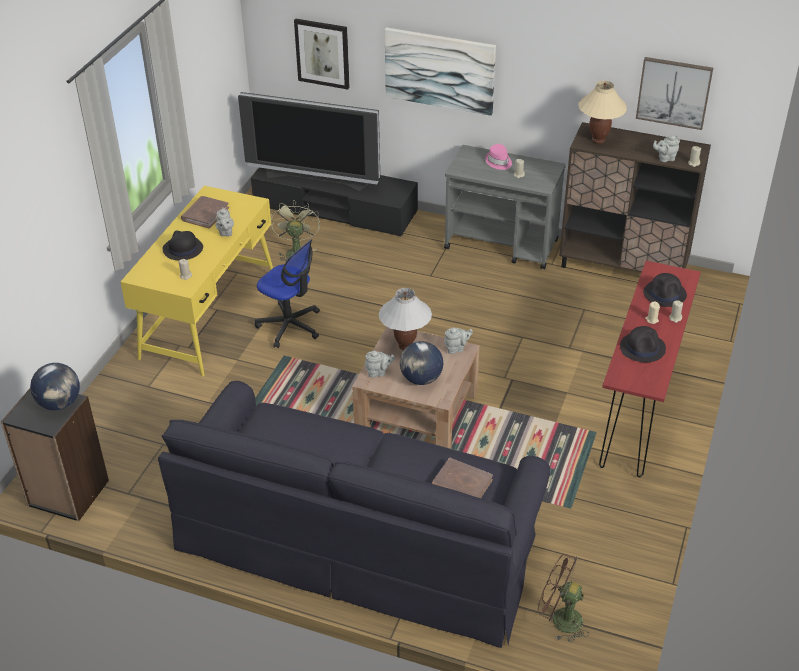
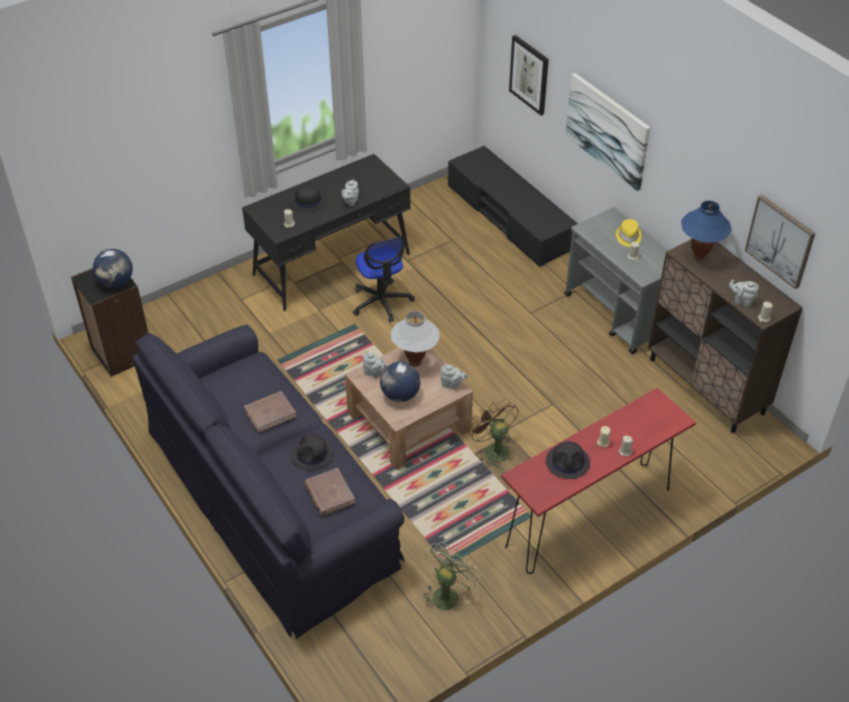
camera: 35 degrees right, 5 degrees up
yellow desk [121,186,273,376] -> black desk [242,154,410,311]
brown book [181,196,229,228] -> brown book moved to [244,391,296,433]
television [238,92,380,191] -> none
green fan [271,200,320,262] -> green fan moved to [423,542,481,611]
pink hat [485,144,512,170] -> yellow hat [616,219,642,247]
brown fan [538,554,589,642] -> brown fan moved to [468,399,519,469]
beige table lamp [578,81,627,144] -> blue table lamp [681,201,732,261]
black hat [643,273,687,307] -> black hat moved to [290,434,334,470]

